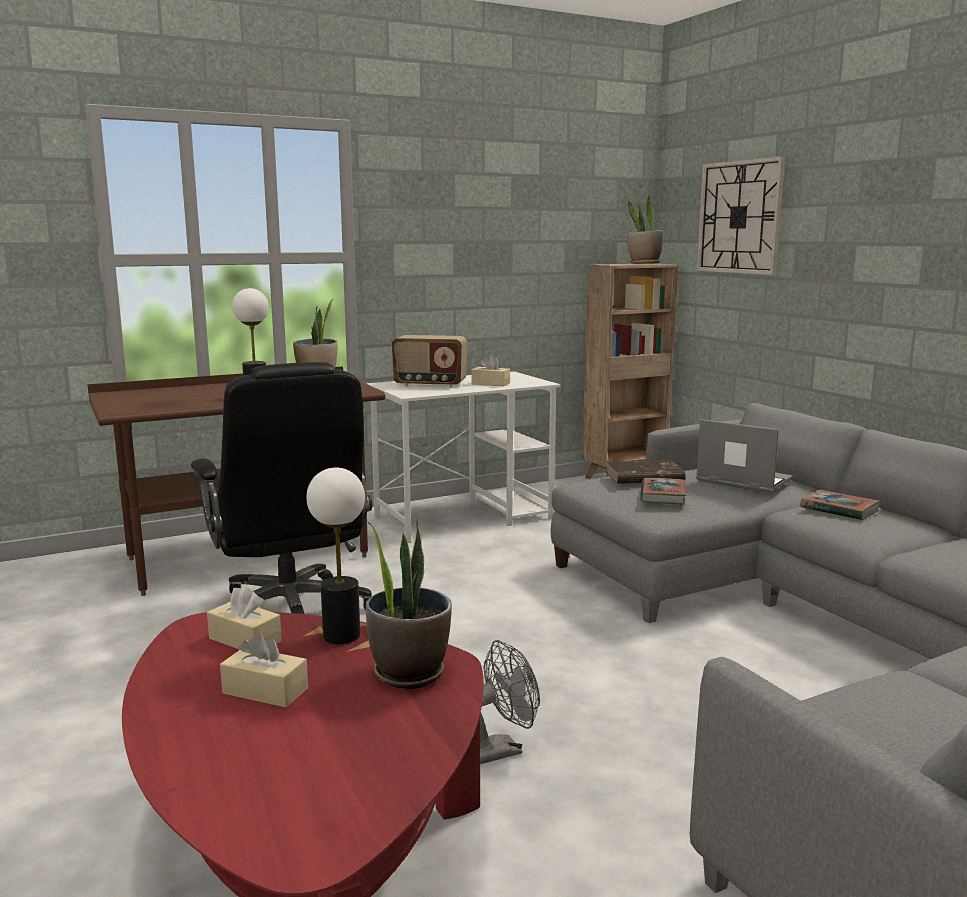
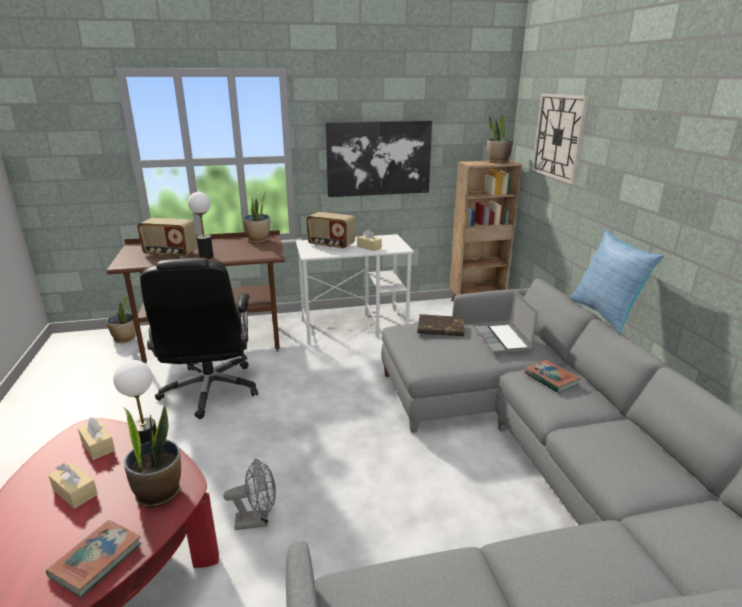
camera: 15 degrees right, 10 degrees up
book [640,478,686,504] -> book moved to [46,520,142,598]
laptop [696,419,793,493] -> laptop turned 150 degrees counterclockwise [475,290,538,354]
none -> potted plant [106,294,136,343]
none -> radio [137,218,197,258]
none -> picture [325,120,432,197]
none -> pillow [570,229,664,334]

